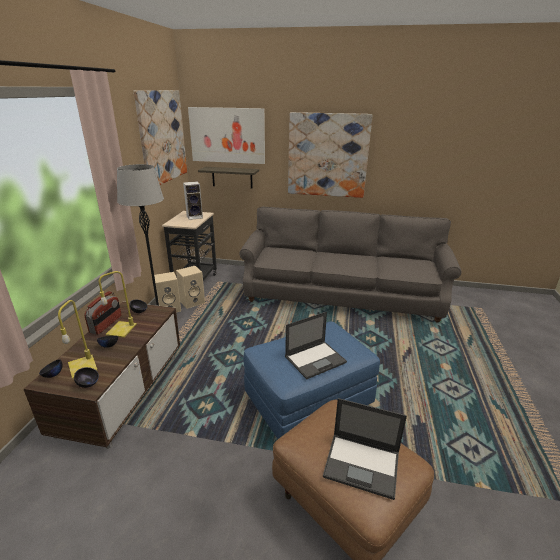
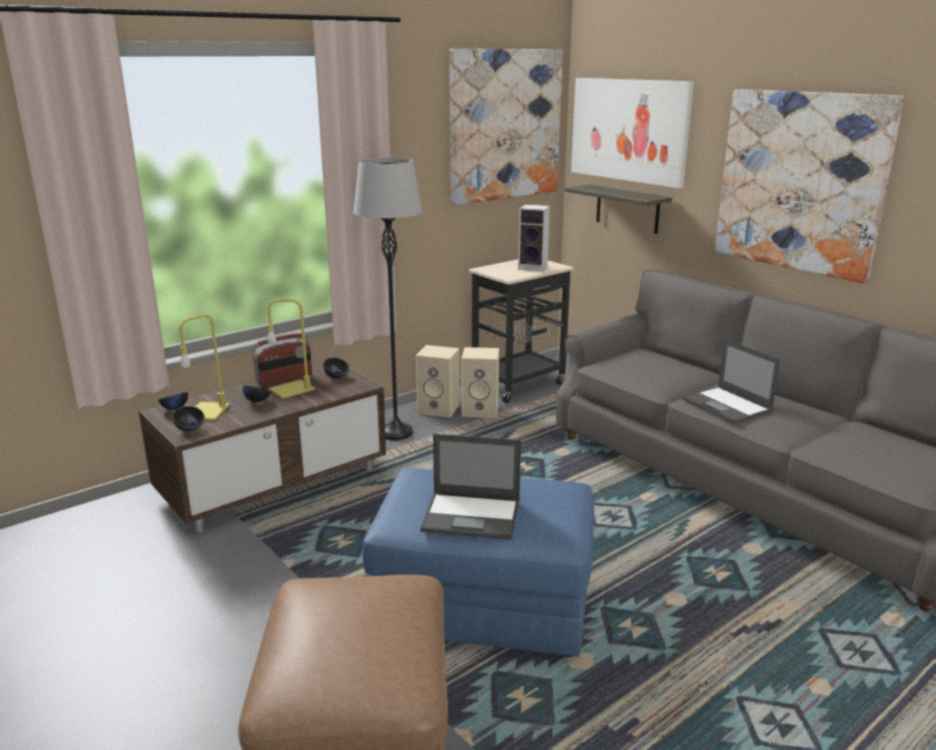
camera: 40 degrees right, 5 degrees down
laptop [323,398,407,500] -> laptop moved to [682,339,780,424]

